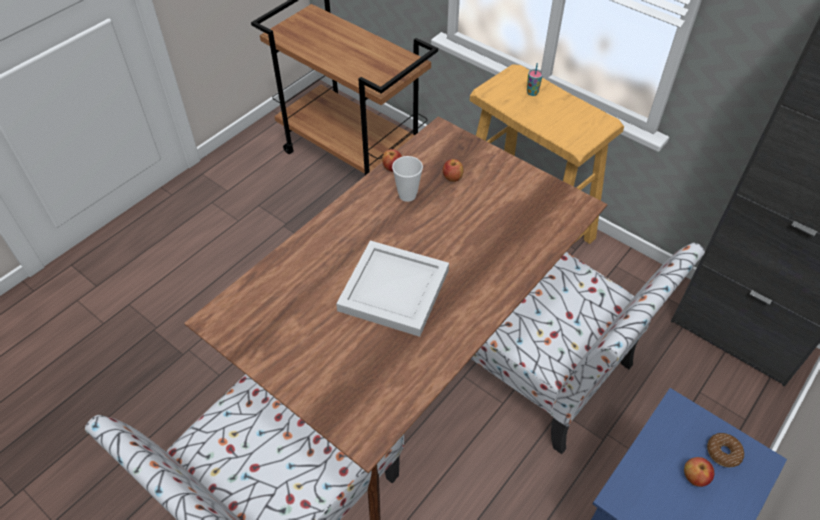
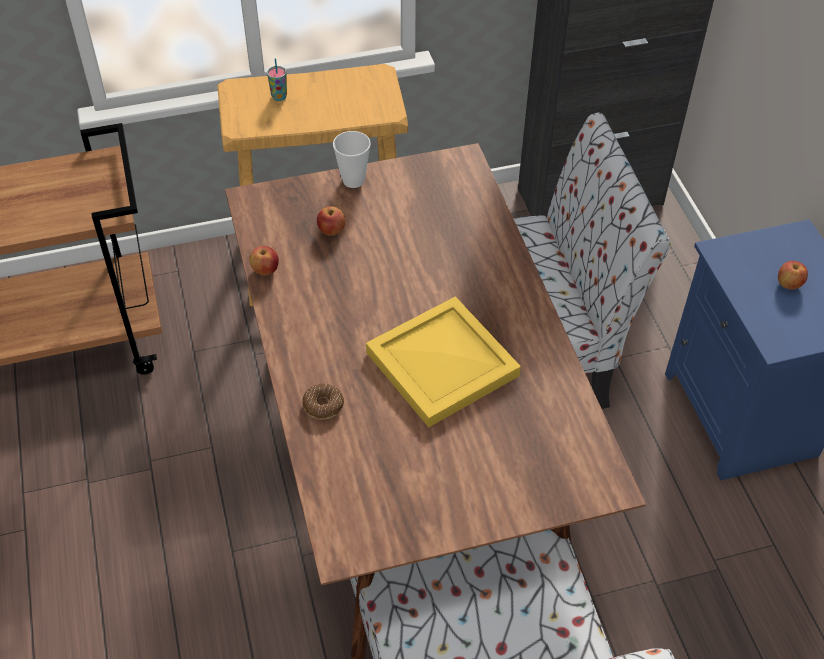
camera: 55 degrees left, 0 degrees up
white tray [336,241,449,337] -> yellow tray [366,296,521,427]
cup [392,156,423,202] -> cup moved to [333,131,371,188]
donut [707,433,744,467] -> donut moved to [302,384,344,420]

